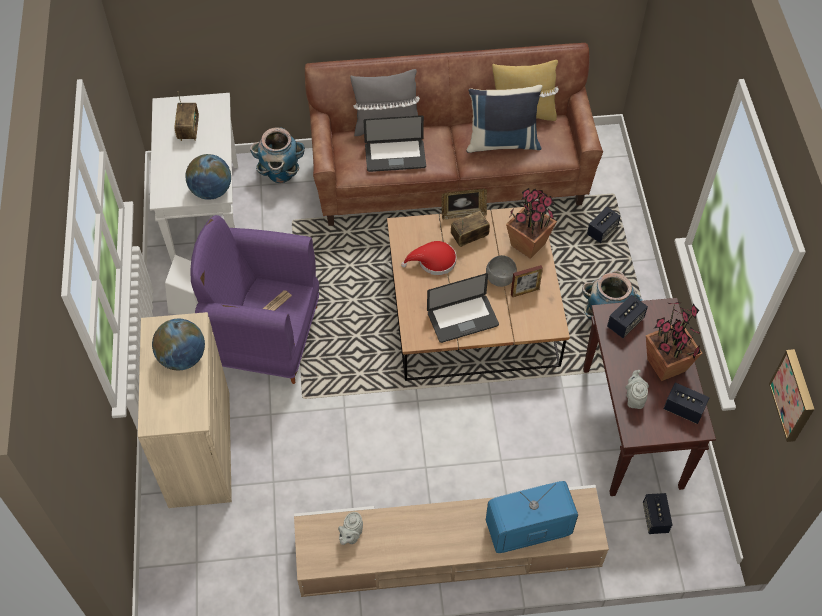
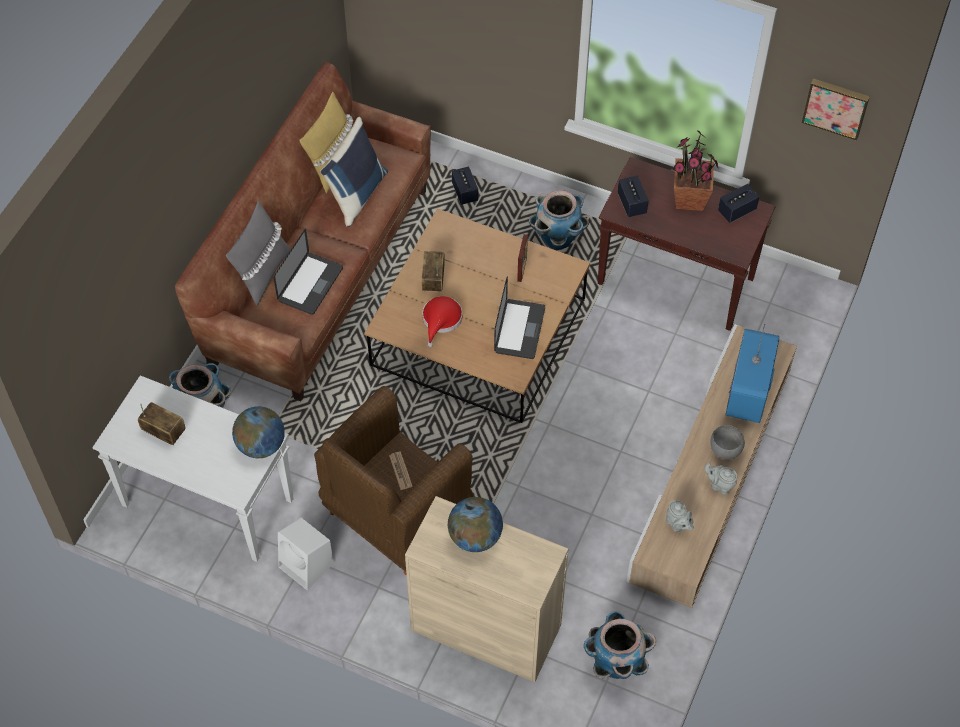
camera: 60 degrees left, 0 degrees up
purple armchair [190,215,319,384] -> brown armchair [314,386,474,575]
picture frame [442,189,487,220] -> none
grey bowl [486,255,517,287] -> grey bowl moved to [710,425,745,459]
potted plant [506,188,557,259] -> none
grey teapot [625,370,649,409] -> grey teapot moved to [704,463,737,495]
speaker [643,493,673,534] -> none
none -> planter [584,611,656,679]

